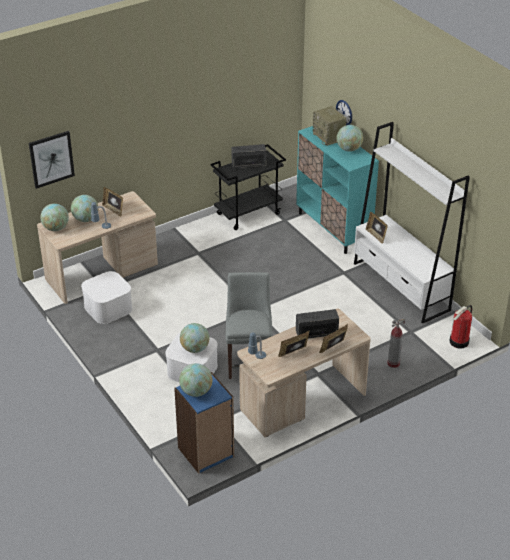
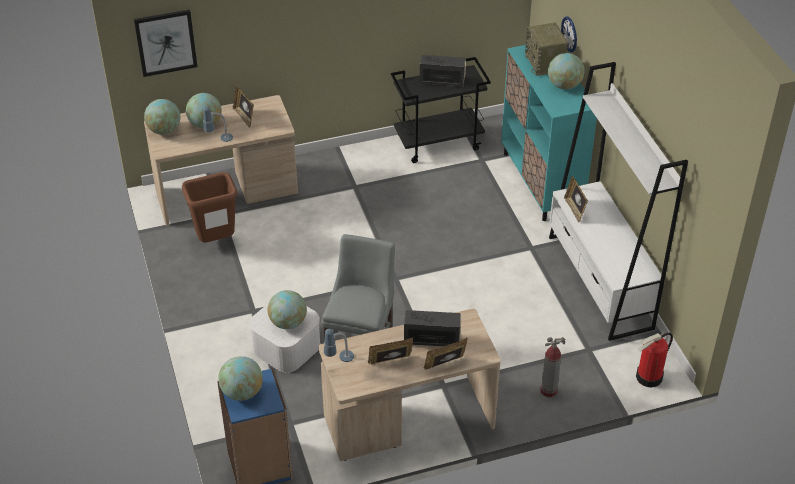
camera: 15 degrees right, 5 degrees up
white storage box [81,271,132,324] -> brown trash can [182,172,237,243]

